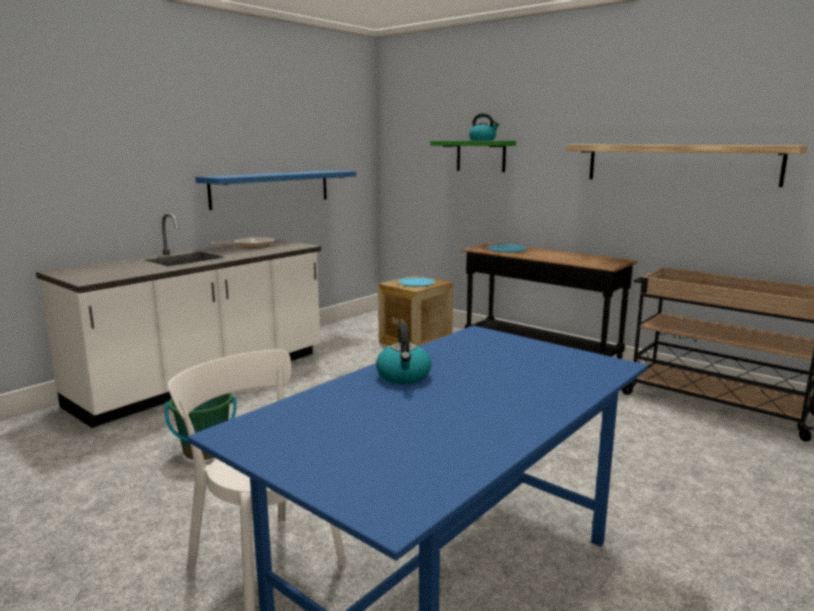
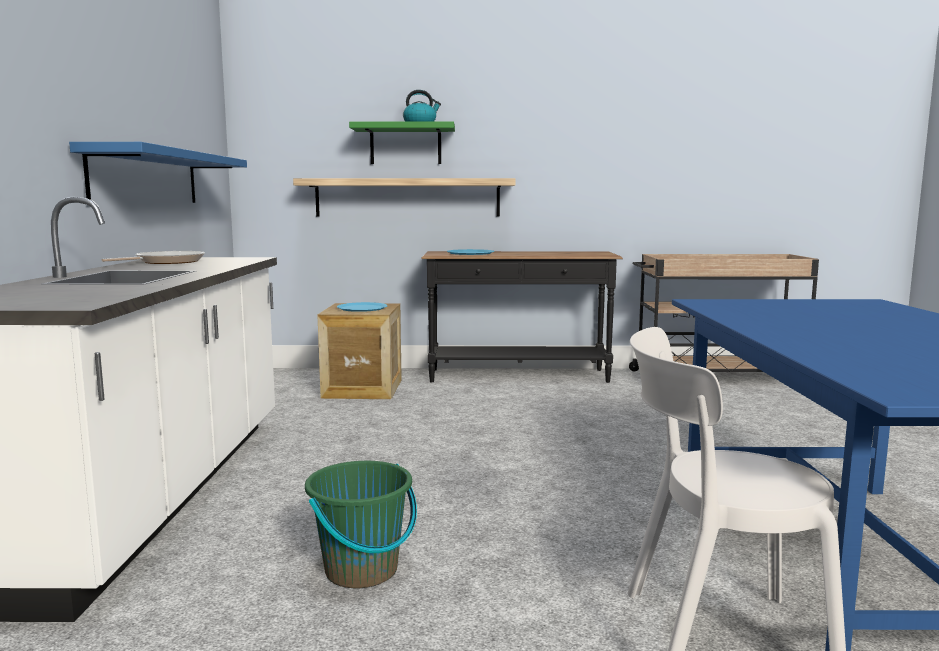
camera: 40 degrees left, 5 degrees down
kettle [376,324,431,384] -> none
shelf [566,145,807,187] -> shelf moved to [293,178,516,217]

